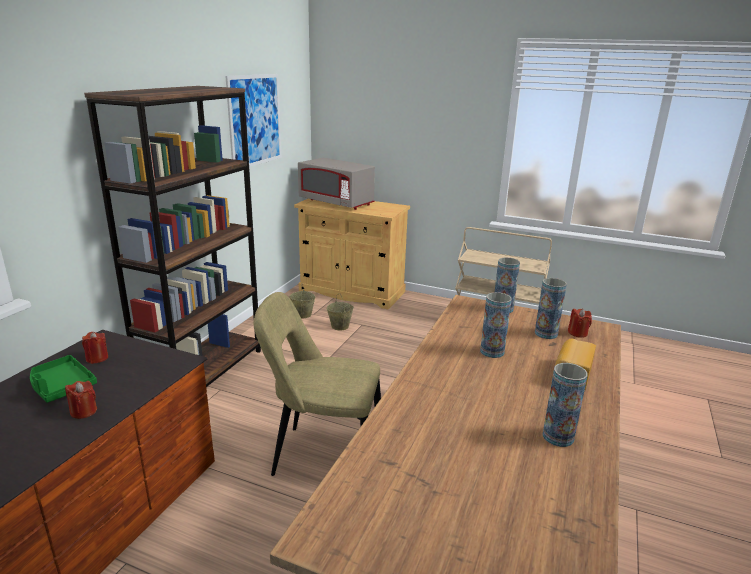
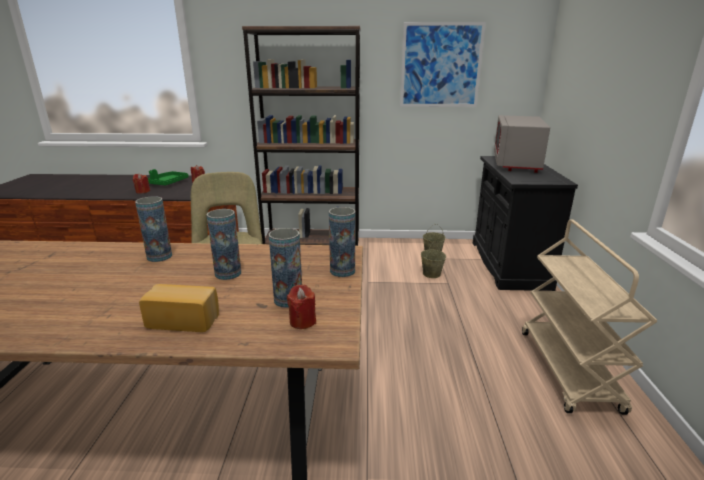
camera: 70 degrees right, 0 degrees up
beige cabinet [294,199,410,310] -> black cabinet [473,156,578,291]
vase [542,363,588,447] -> vase moved to [135,196,172,262]

